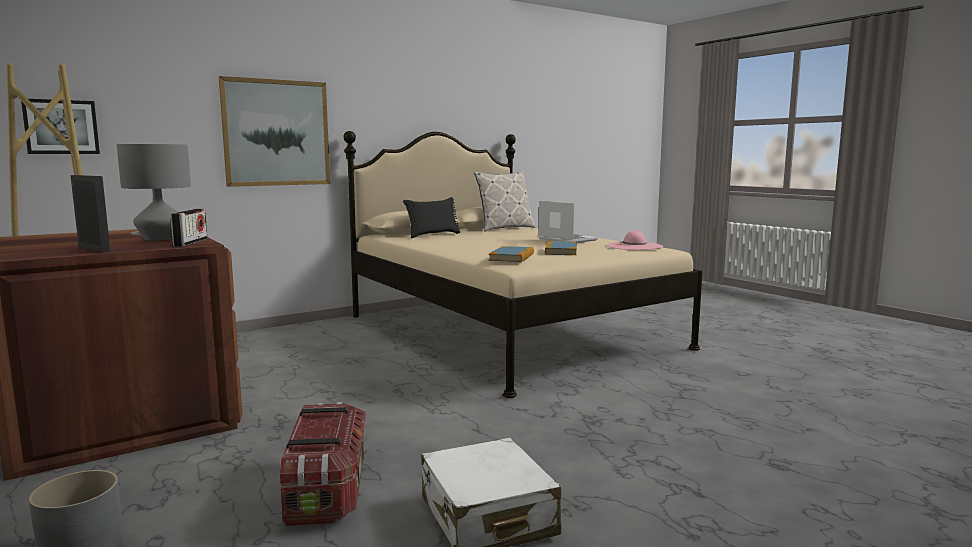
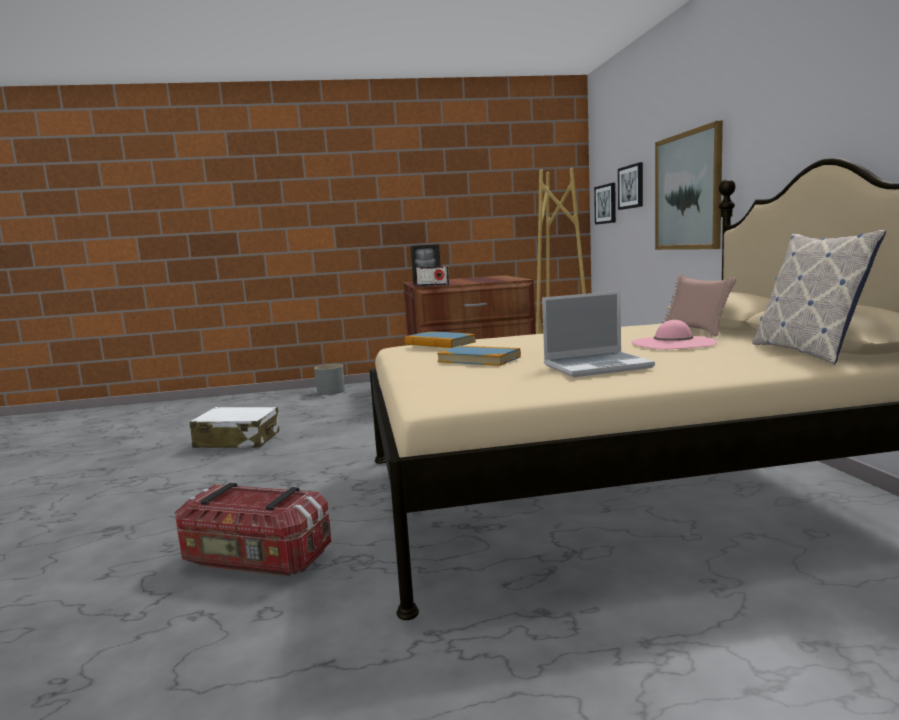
camera: 115 degrees right, 0 degrees up
grey table lamp [117,144,191,241] -> none
storage box [280,402,366,526] -> storage box moved to [175,483,332,577]
black pillow [403,197,460,238] -> beige pillow [661,275,736,337]
pink hat [607,230,663,250] -> pink hat moved to [631,320,717,349]
none -> picture [618,162,643,210]

